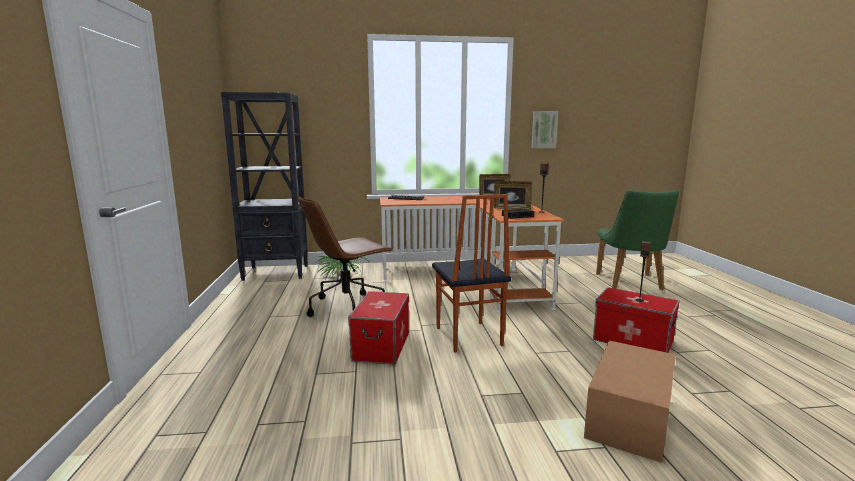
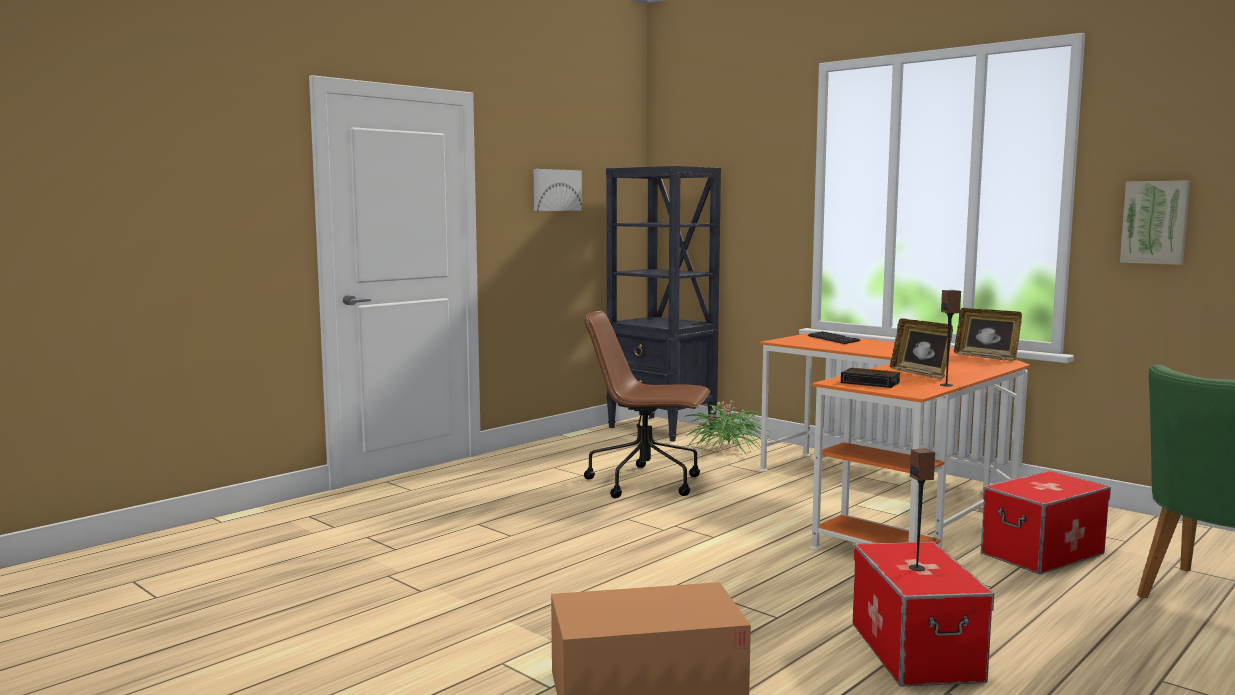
camera: 50 degrees right, 5 degrees down
storage box [348,291,409,364] -> storage box moved to [981,471,1111,574]
chair [432,194,511,353] -> none
none -> picture [534,169,582,211]

